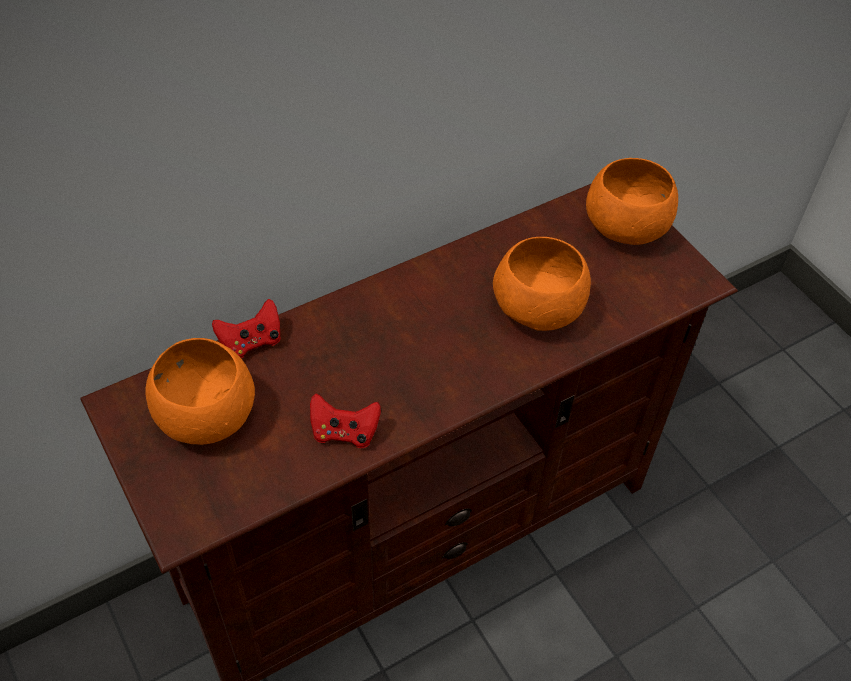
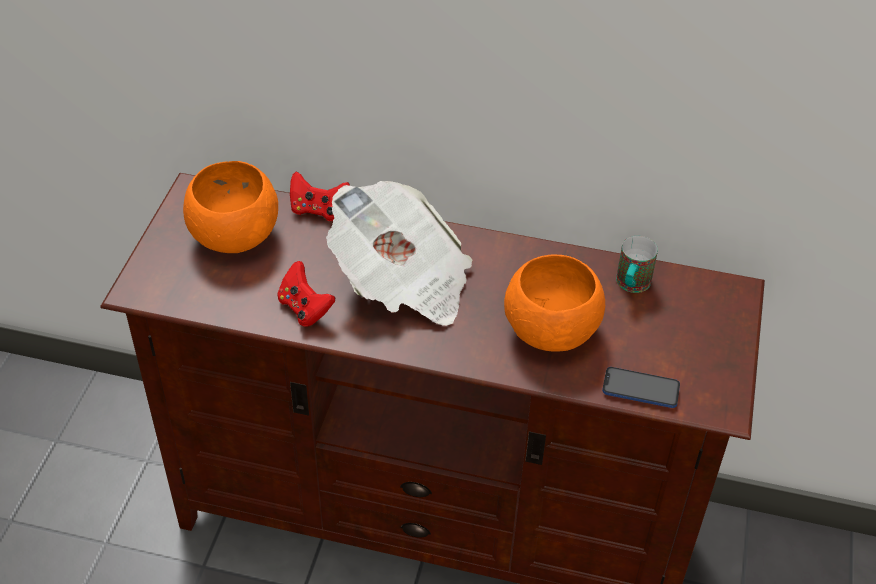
camera: 45 degrees right, 5 degrees down
orange bowl [586,158,678,245] -> none
none -> newspaper [326,181,472,326]
none -> phone [602,367,680,408]
none -> mug [616,236,658,293]

